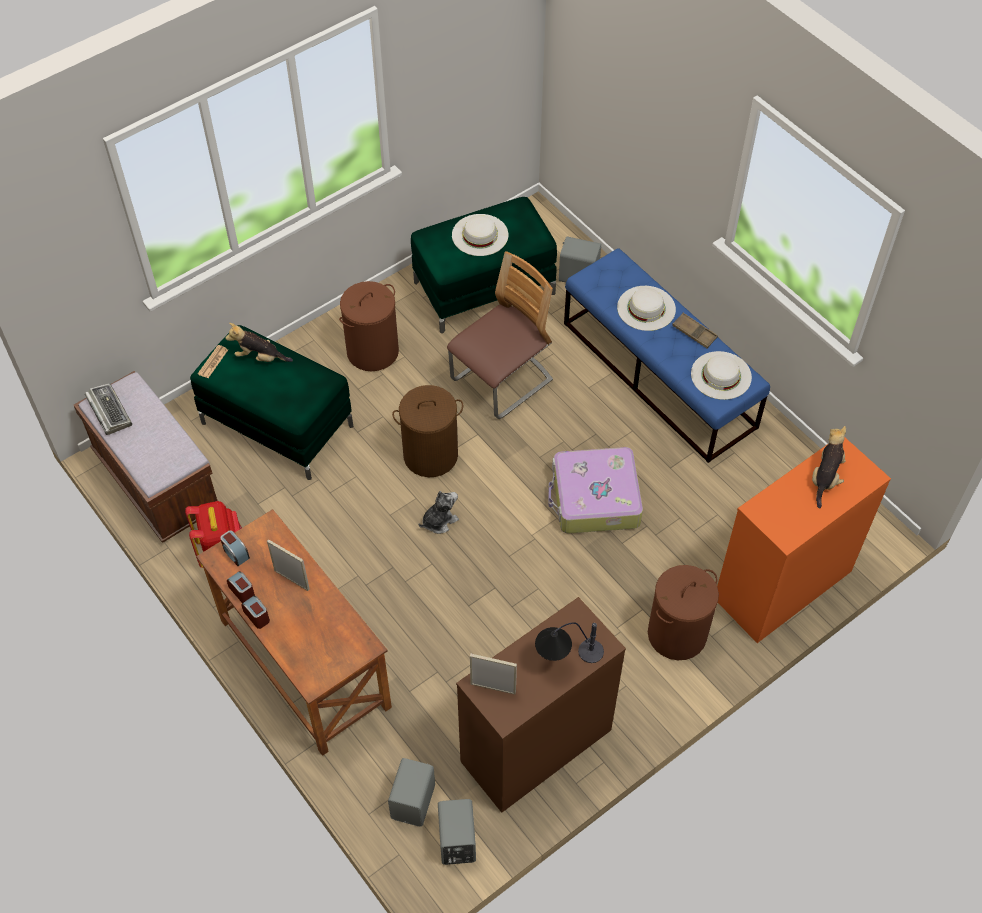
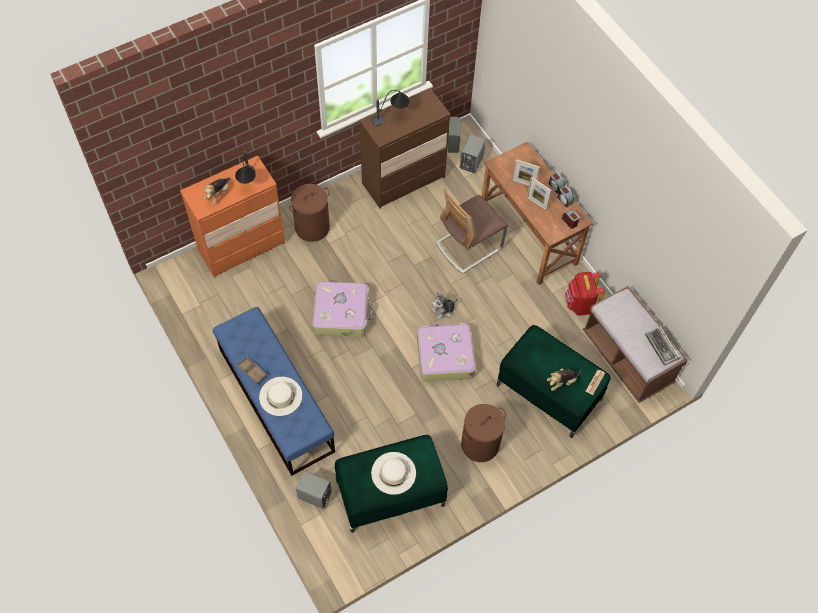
camera: 175 degrees left, 5 degrees up
plush toy [226,323,293,362] -> plush toy turned 135 degrees clockwise [547,368,582,391]
brown laundry basket [392,385,463,477] -> suitcase [417,323,476,382]
chair [447,251,553,419] -> chair moved to [436,188,508,274]
picture frame [470,654,517,695] -> picture frame moved to [512,159,540,186]
white hat [691,351,752,400] -> none
none -> table lamp [235,151,256,184]

